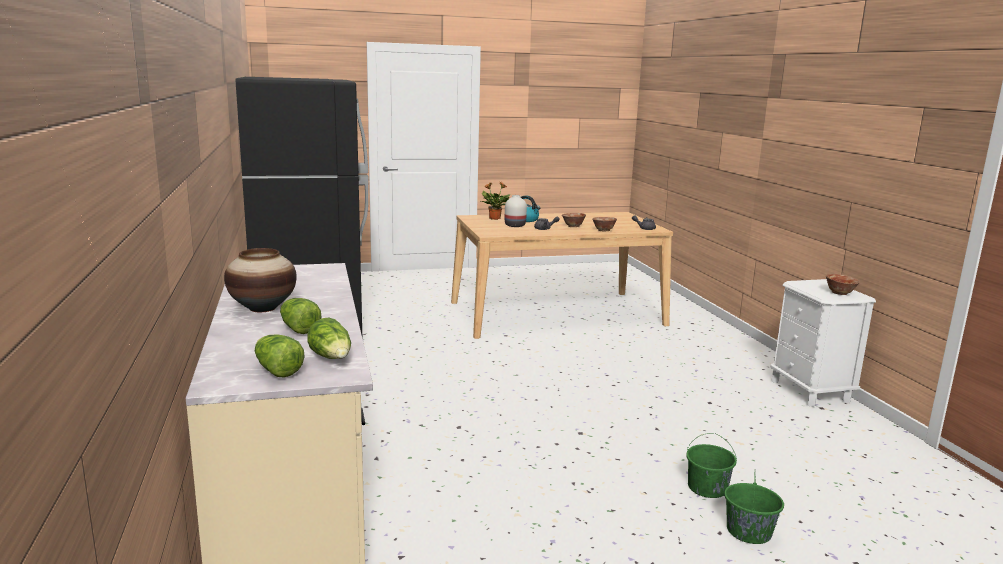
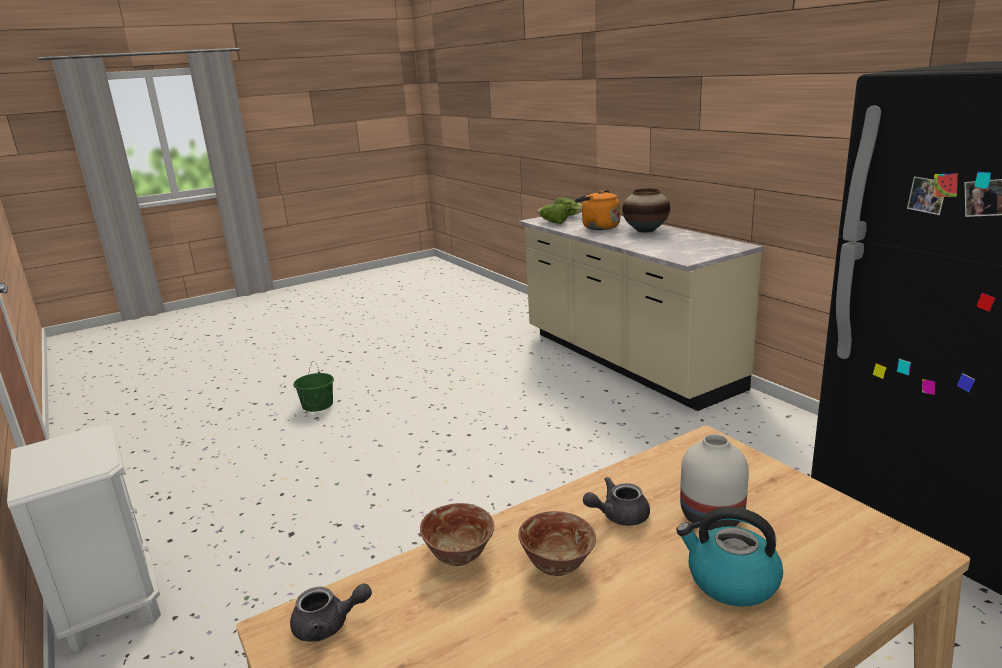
camera: 165 degrees right, 5 degrees up
lettuce [280,298,322,334] -> orange kettle [575,190,620,230]
potted plant [481,182,510,220] -> none
green bucket [686,433,737,498] -> none
bowl [826,274,860,295] -> none

